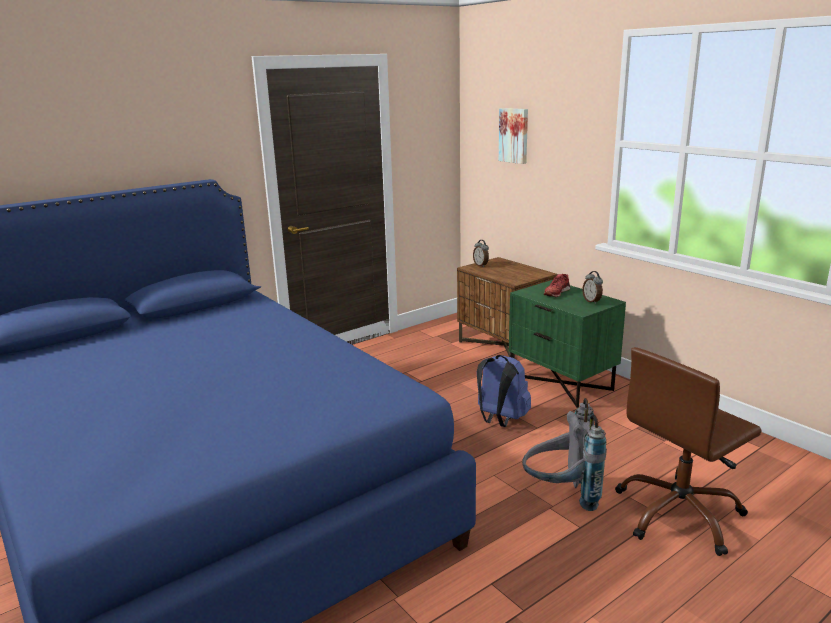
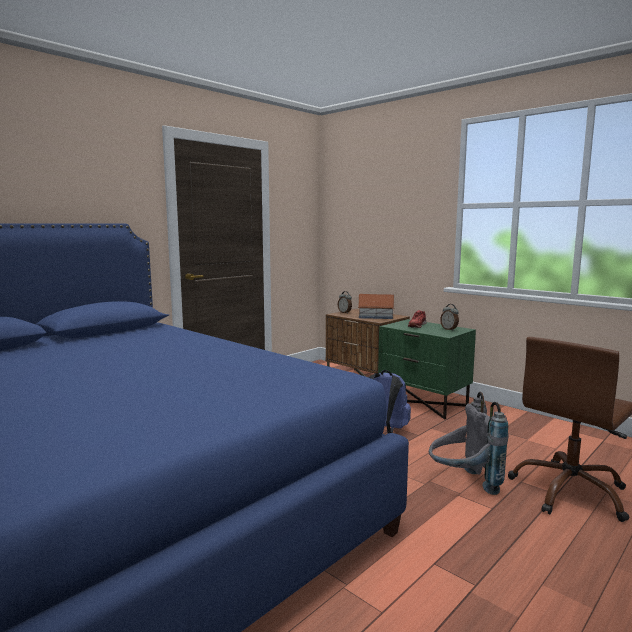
camera: 10 degrees left, 10 degrees down
picture [499,108,528,164] -> none
none -> toy house [358,294,395,319]

